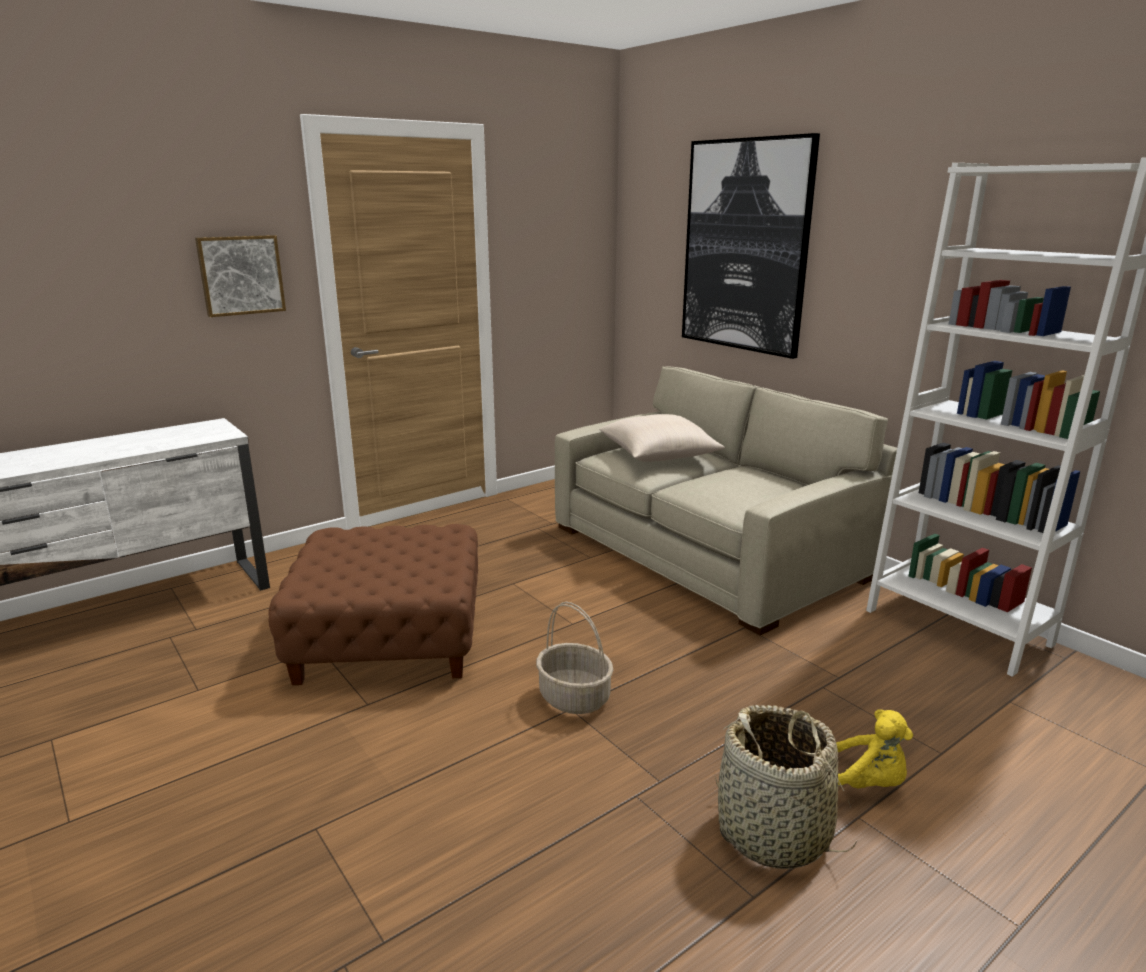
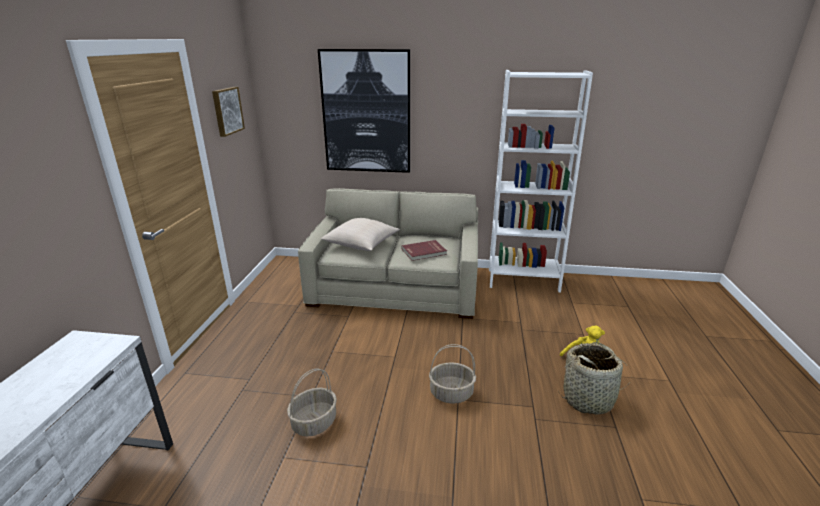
camera: 45 degrees left, 5 degrees up
picture [195,235,286,317] -> picture moved to [212,87,245,137]
brown ottoman [268,524,478,685] -> basket [287,368,337,437]
none -> red book [401,240,447,261]

